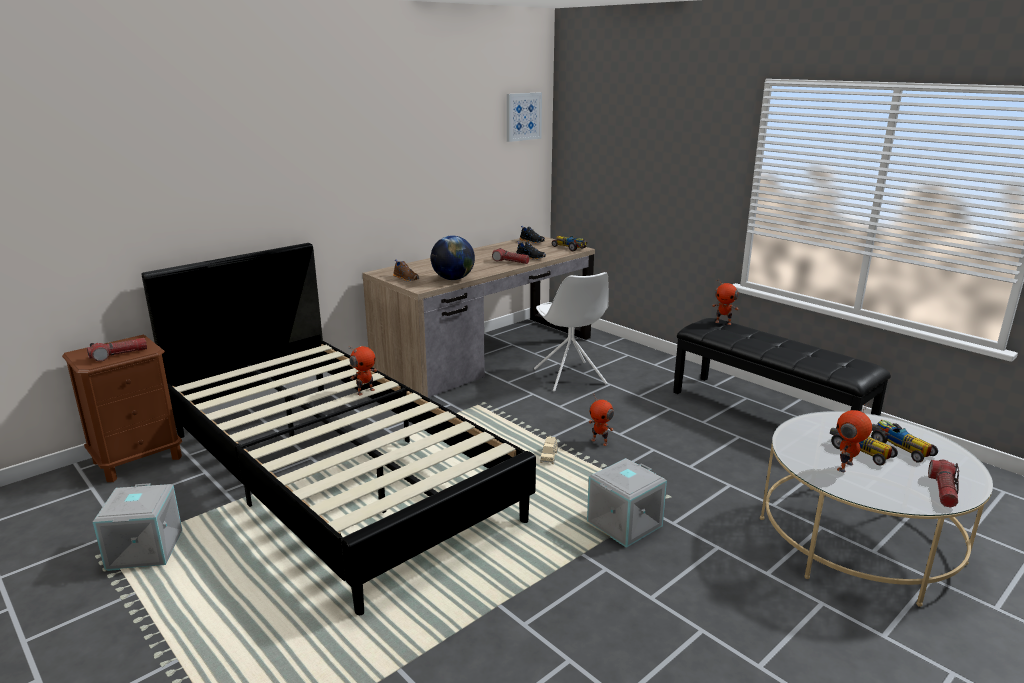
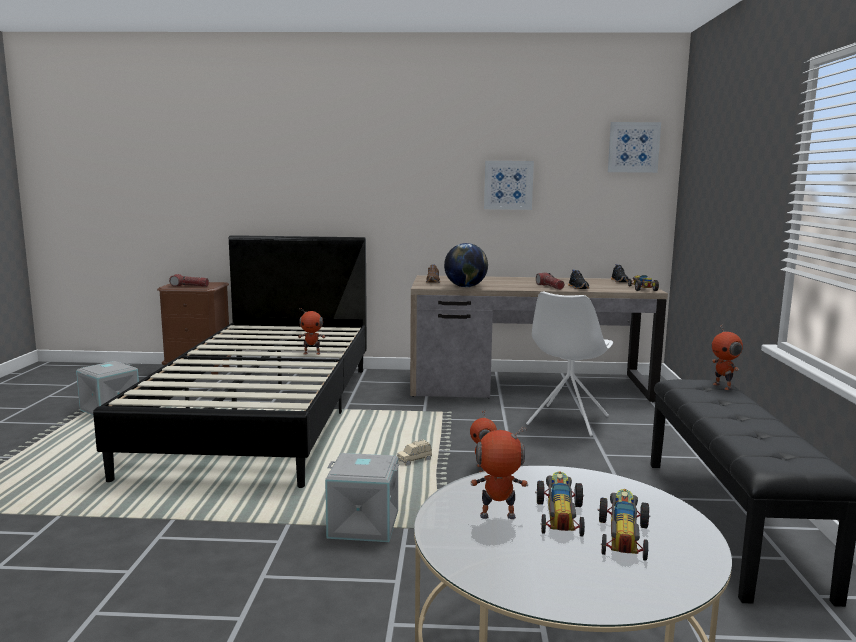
camera: 45 degrees right, 10 degrees down
flashlight [928,460,959,508] -> none
none -> picture [484,161,534,210]

